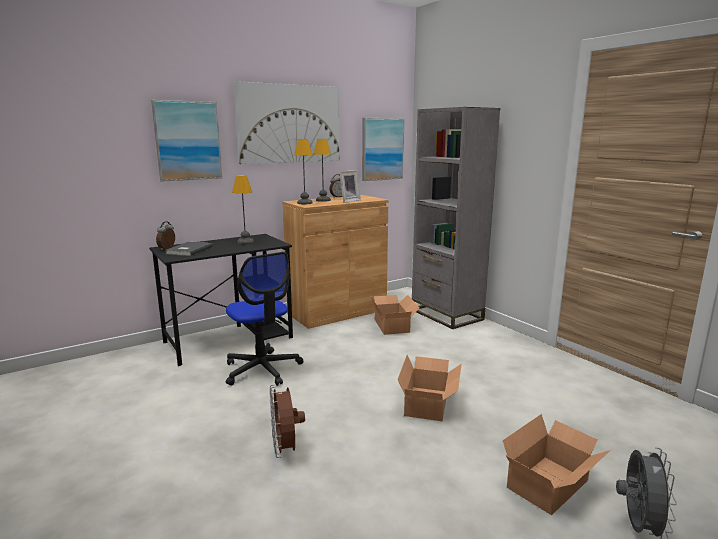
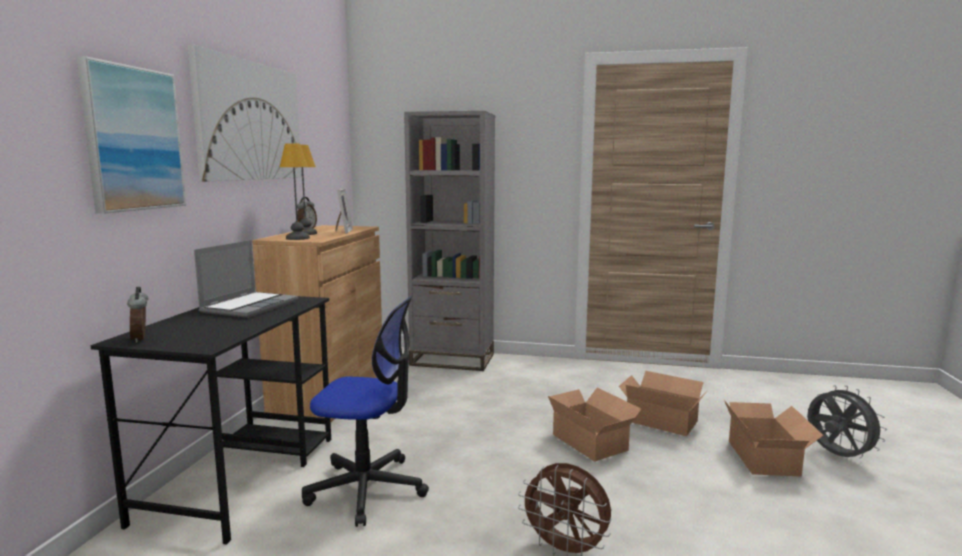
camera: 45 degrees left, 5 degrees down
grey book [166,242,213,256] -> none
table lamp [232,175,254,244] -> laptop [194,240,299,318]
picture [362,118,404,181] -> none
cardboard box [371,295,420,335] -> cardboard box moved to [619,371,708,436]

